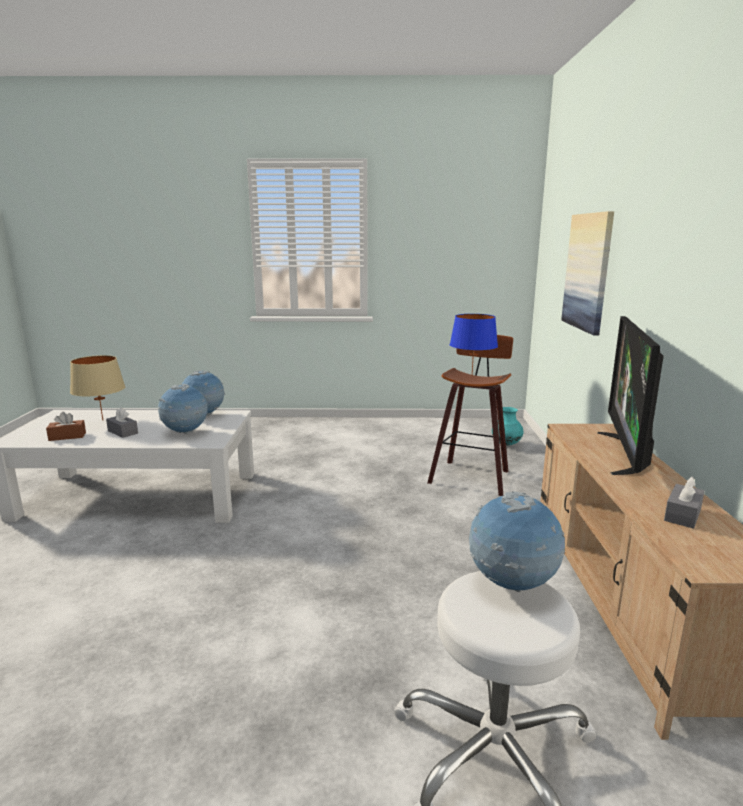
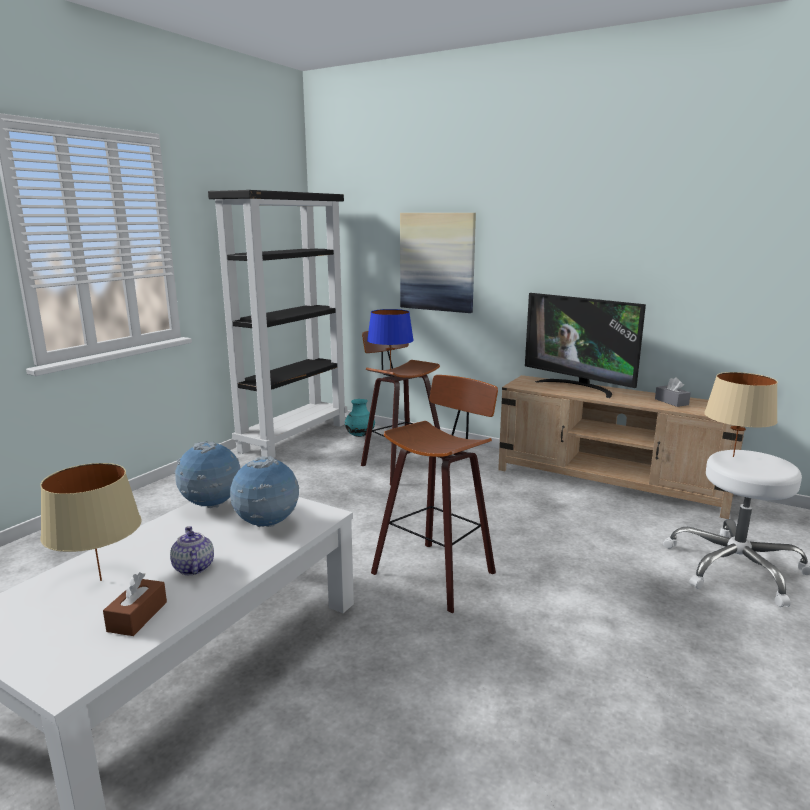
camera: 60 degrees left, 0 degrees up
grey tissue box [106,407,138,438] -> teapot [170,526,214,575]
globe [469,492,565,592] -> beige table lamp [704,372,778,457]
none -> black bookcase [208,190,347,458]
none -> stool [371,375,498,614]

